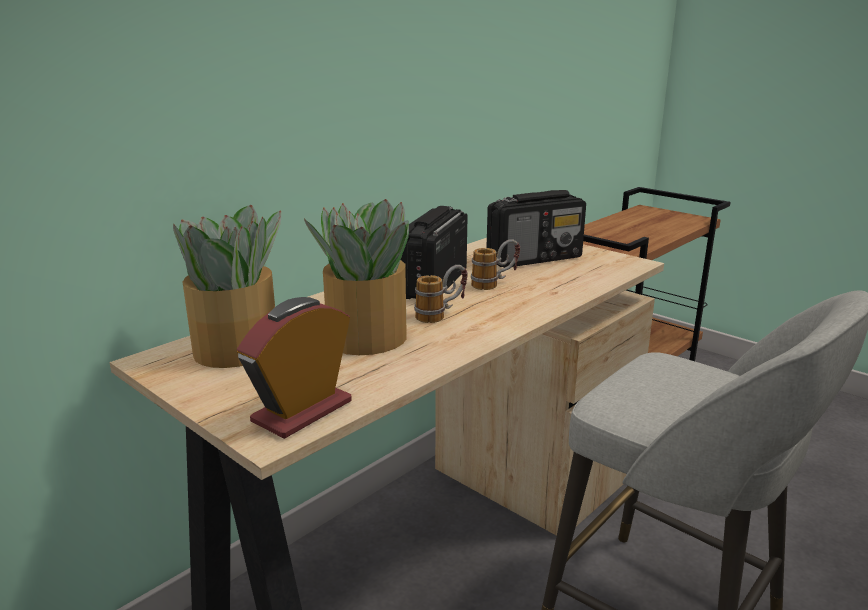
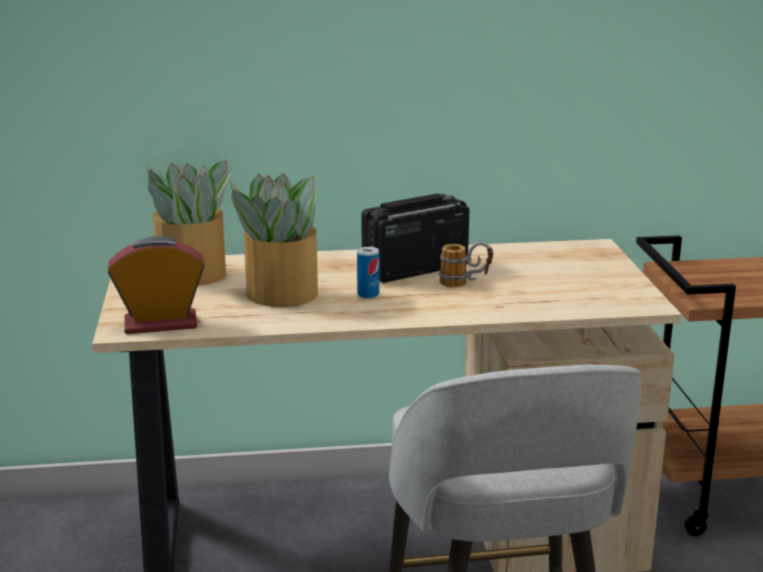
camera: 40 degrees right, 0 degrees up
mug [414,265,468,323] -> can [357,247,379,298]
radio [486,190,586,268] -> none

